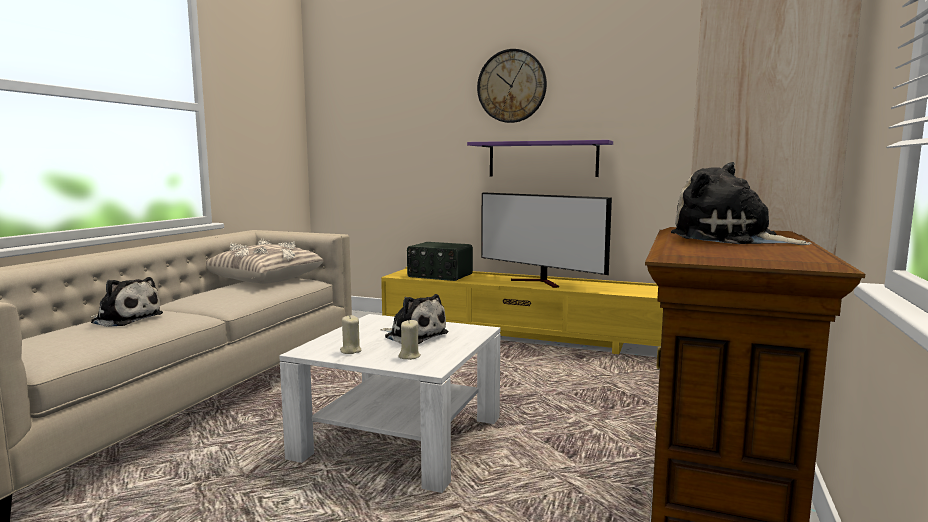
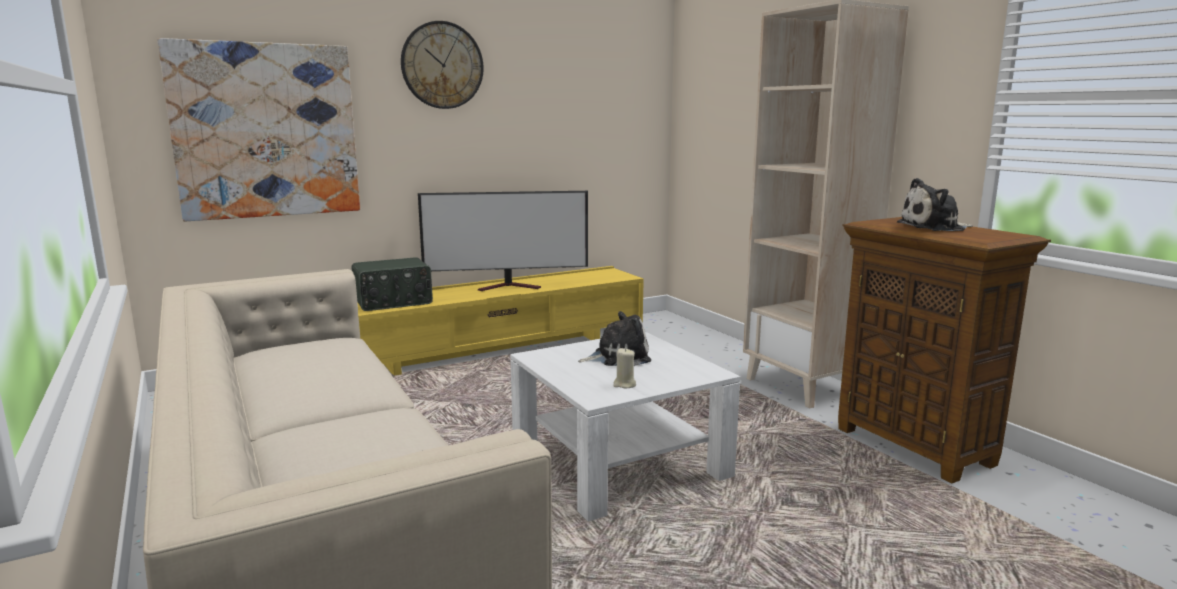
camera: 50 degrees left, 5 degrees up
plush toy [90,277,163,327] -> none
beige pillow [206,239,324,284] -> none
beige candle [398,320,421,360] -> none
purple shelf [467,140,613,177] -> none
none -> picture [157,38,360,221]

